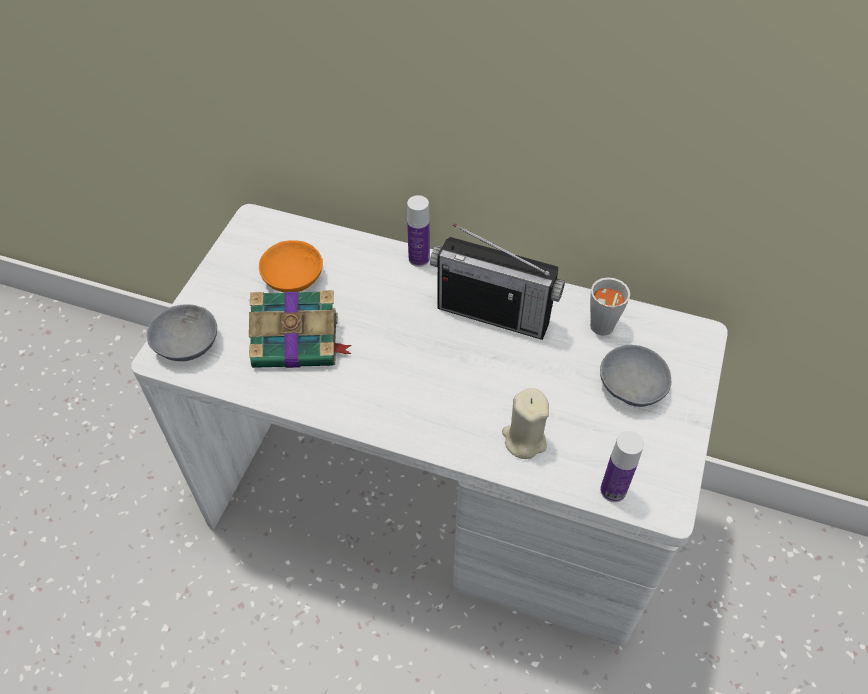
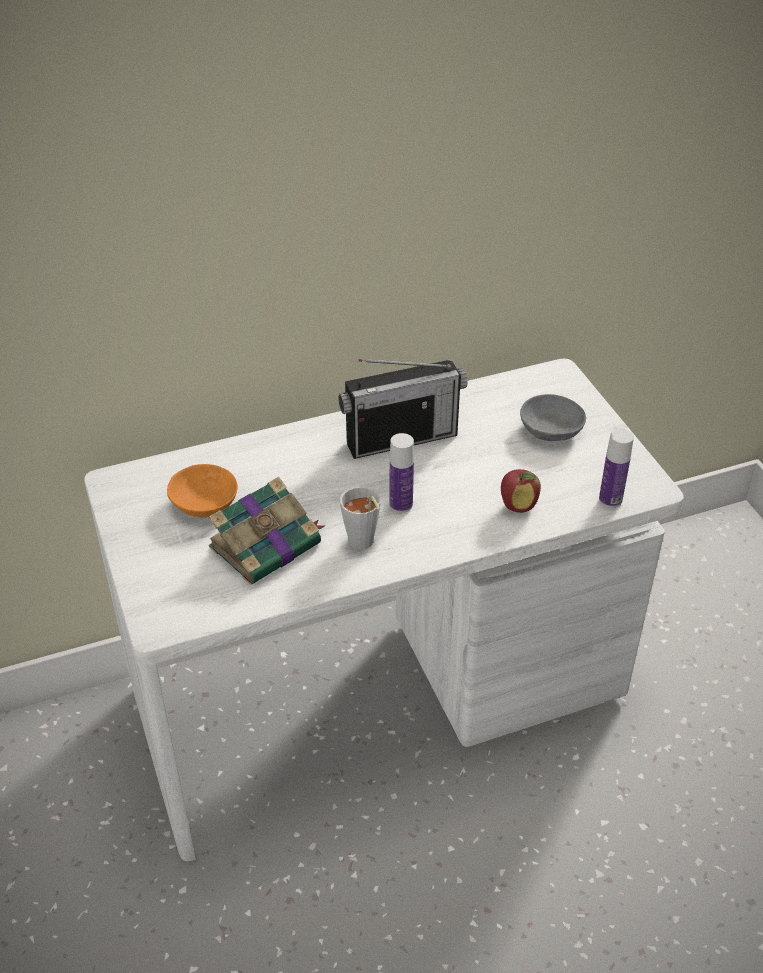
camera: 40 degrees left, 10 degrees down
grey bowl [147,304,217,361] -> none
bottle [407,195,430,267] -> bottle moved to [389,433,414,513]
beige candle [502,388,549,459] -> apple [501,469,541,513]
grey cup [590,277,630,336] -> grey cup moved to [340,486,381,550]

